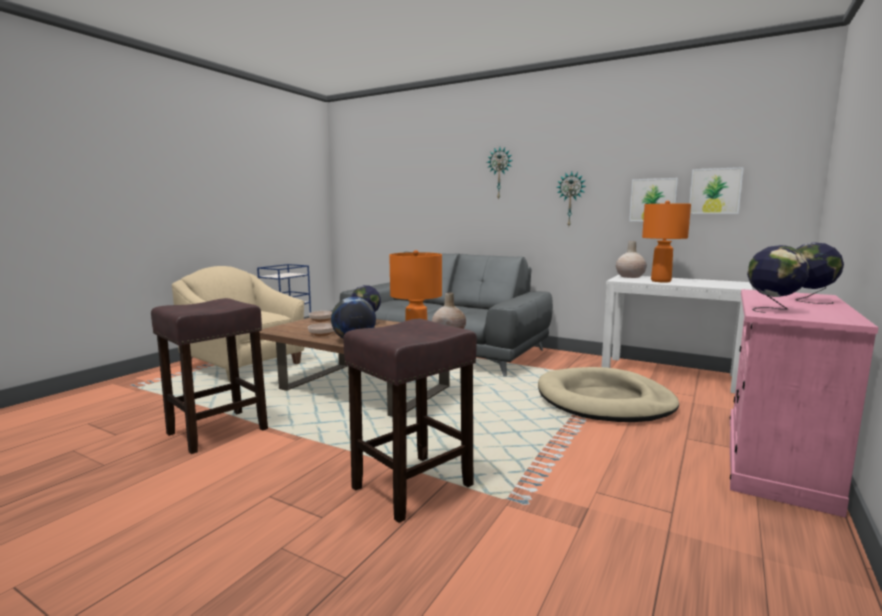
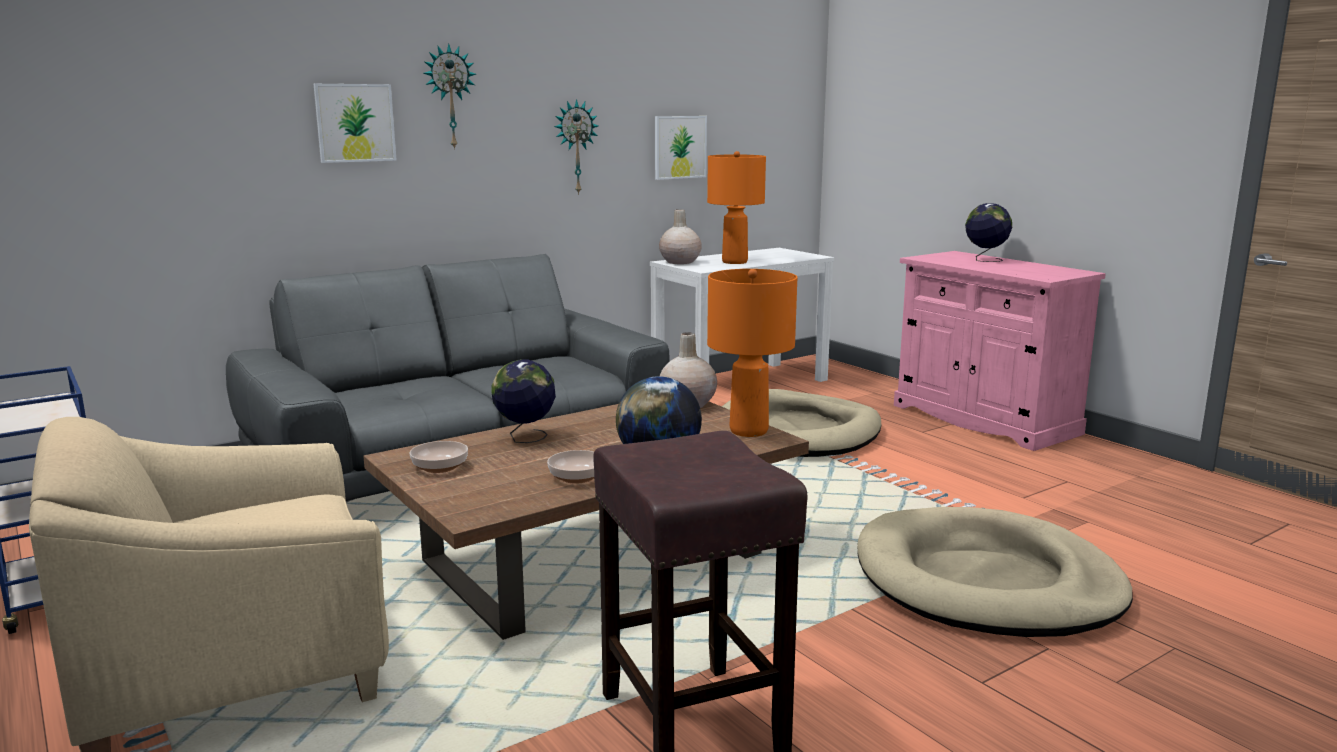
camera: 65 degrees left, 5 degrees up
brown stool [343,319,477,523] -> beige dog bed [857,507,1133,637]
picture [689,167,744,214] -> picture moved to [314,84,397,163]
globe [747,245,810,313] -> none

